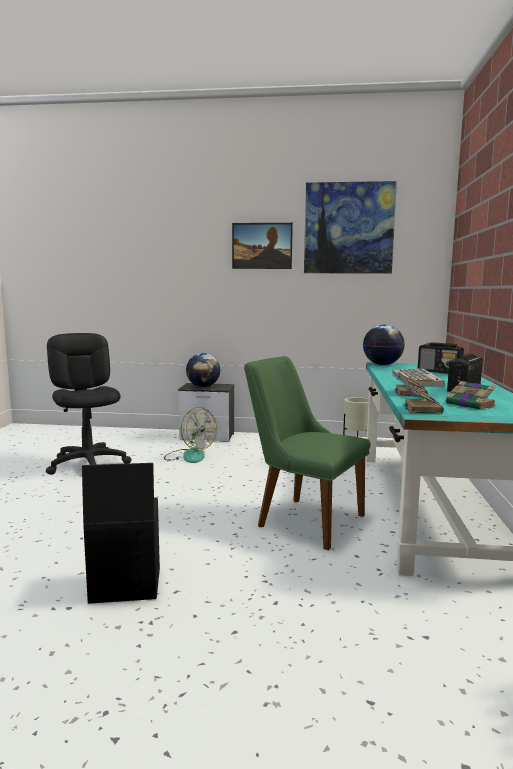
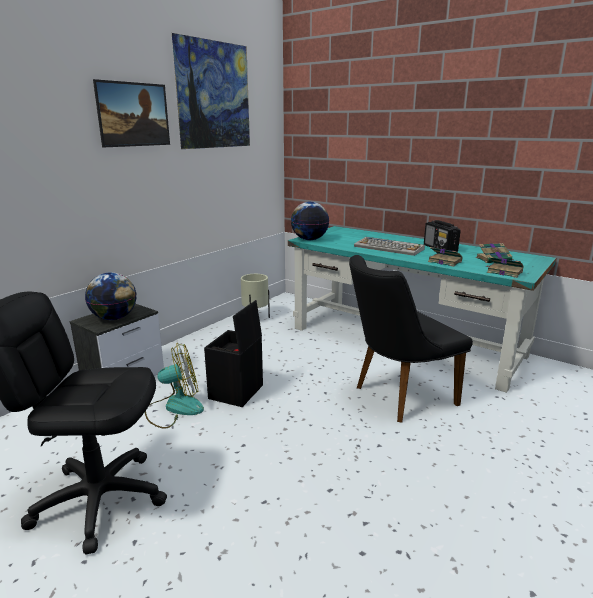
camera: 60 degrees left, 10 degrees up
black storage box [82,463,160,604] -> black storage box moved to [204,300,263,407]
green chair [244,356,371,550] -> black chair [349,255,473,423]
radio [418,342,464,374] -> none

